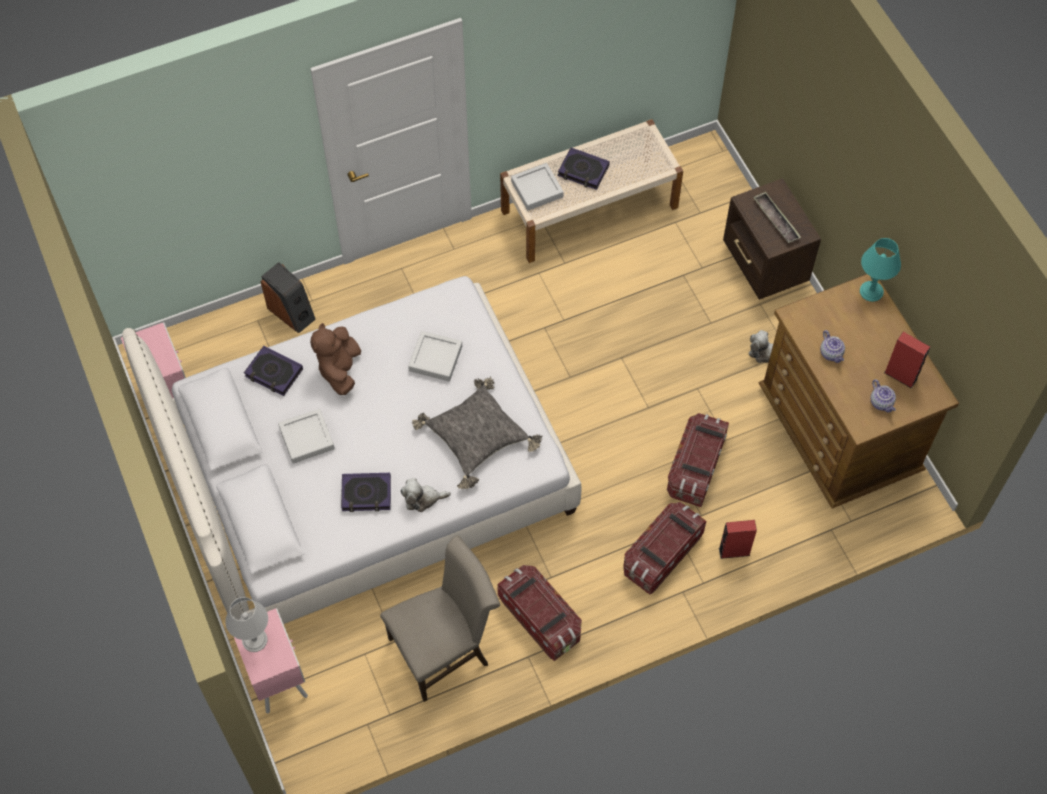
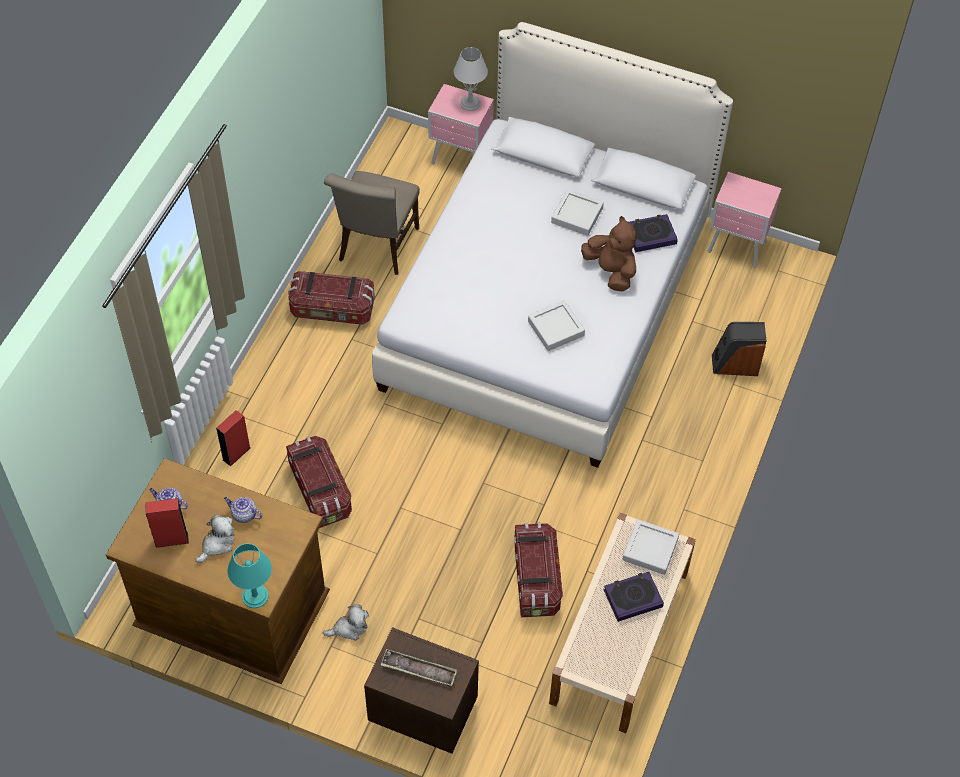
camera: 135 degrees right, 5 degrees down
book [341,473,391,512] -> none
plush toy [400,478,451,512] -> plush toy moved to [196,515,235,563]
pillow [412,377,543,490] -> none
storage box [623,502,706,595] -> storage box moved to [514,522,563,617]

